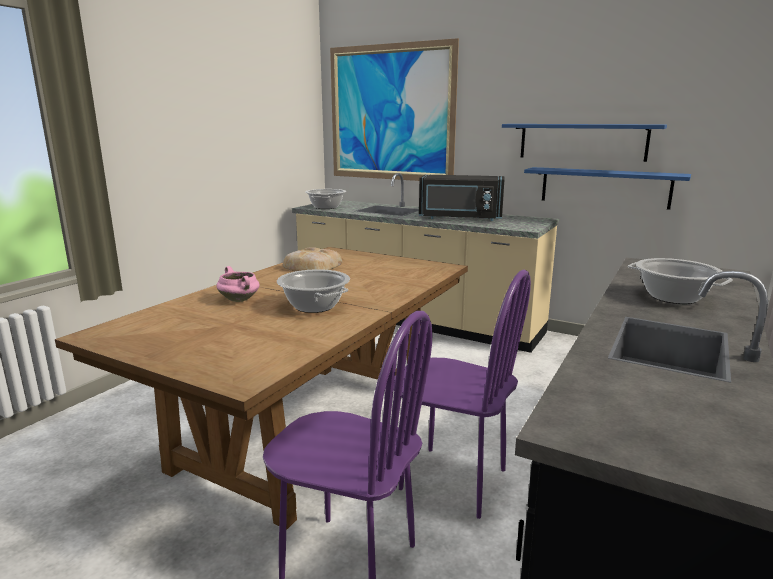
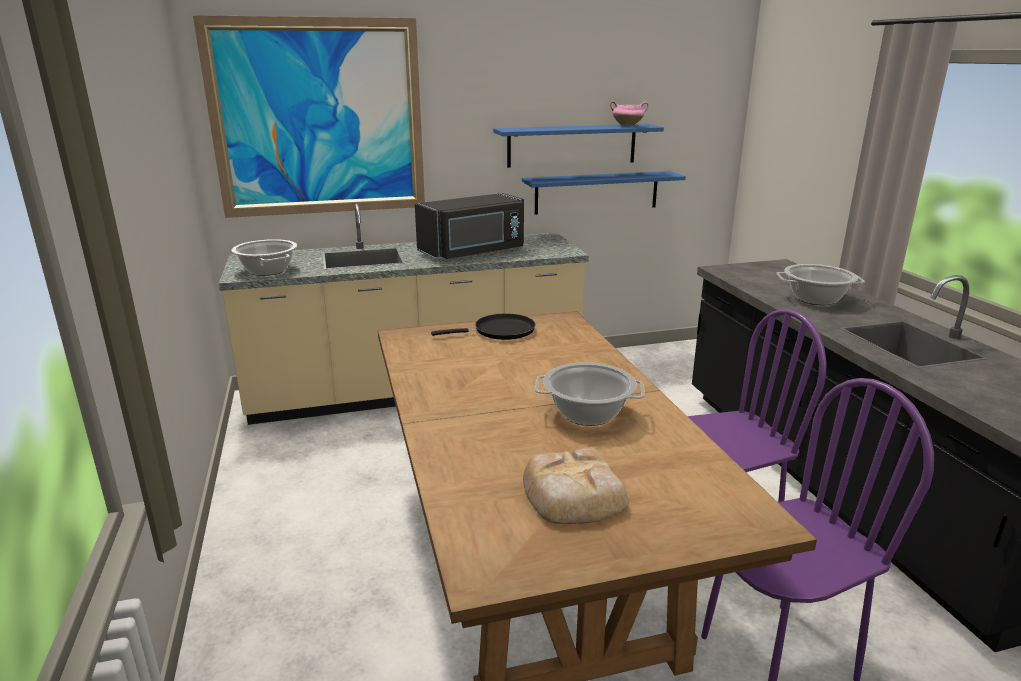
camera: 45 degrees left, 5 degrees up
pink cooking pot [217,266,260,302] -> pink cooking pot moved to [610,101,649,126]
bread [283,247,342,271] -> bread moved to [523,447,629,524]
none -> black frying pan [431,314,536,340]

